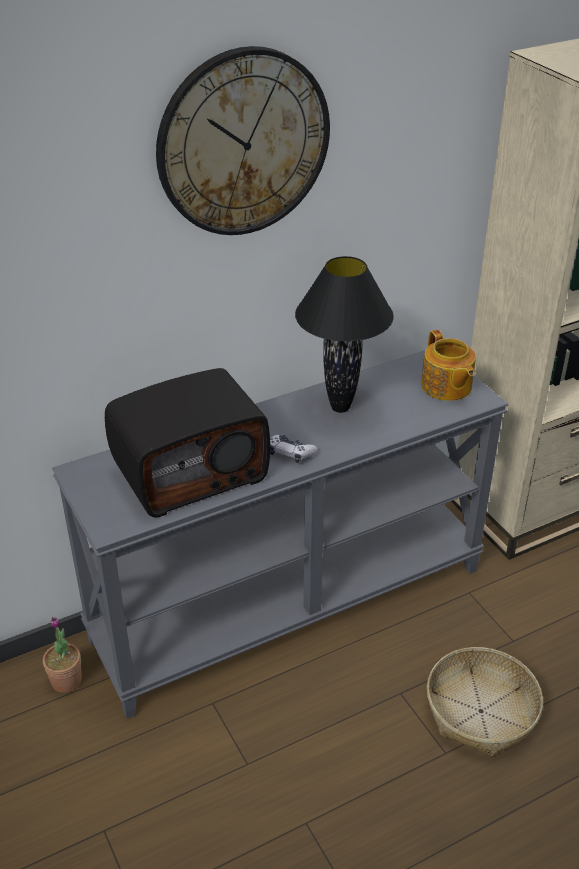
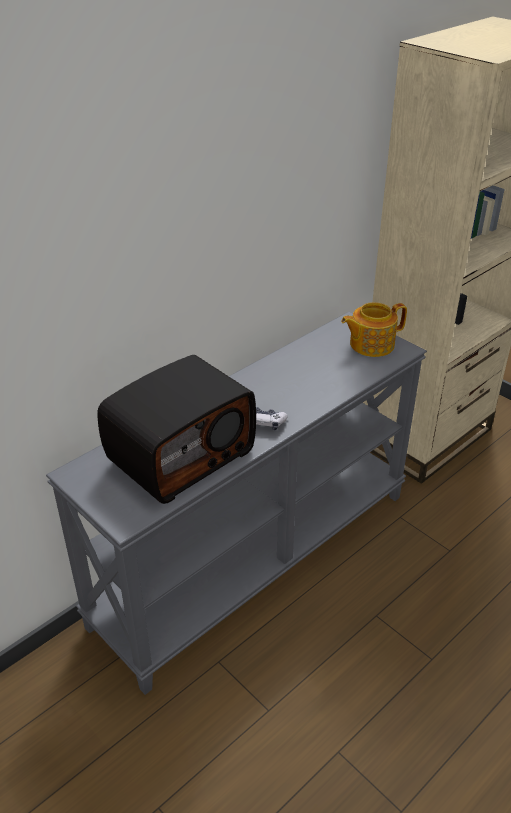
camera: 15 degrees left, 0 degrees up
potted plant [43,617,82,693] -> none
wall clock [156,46,330,235] -> none
black table lamp [295,256,394,413] -> none
teapot [421,330,476,401] -> teapot turned 105 degrees clockwise [341,302,407,357]
basket [427,647,543,757] -> none

